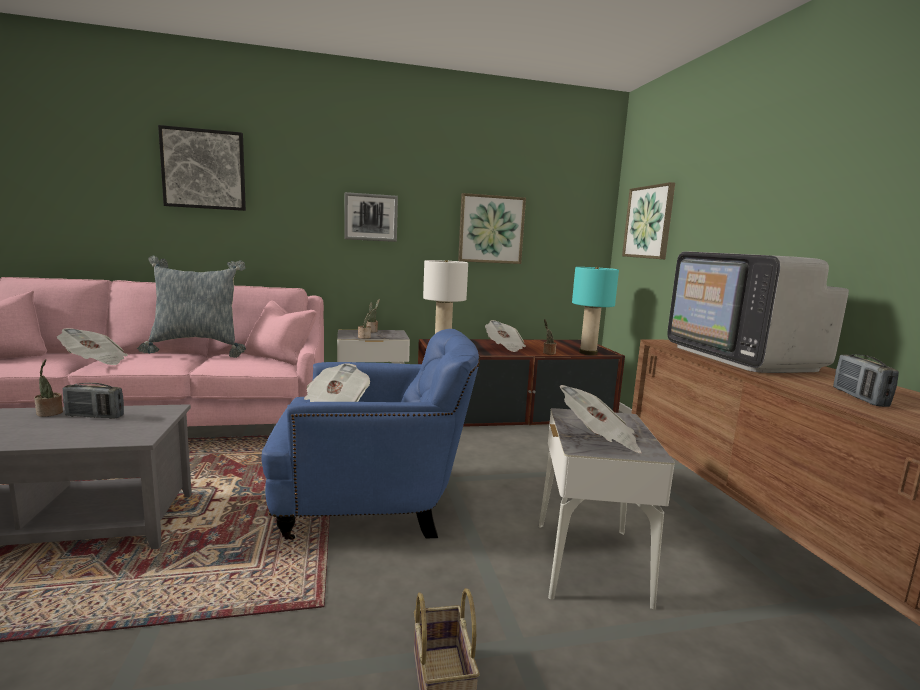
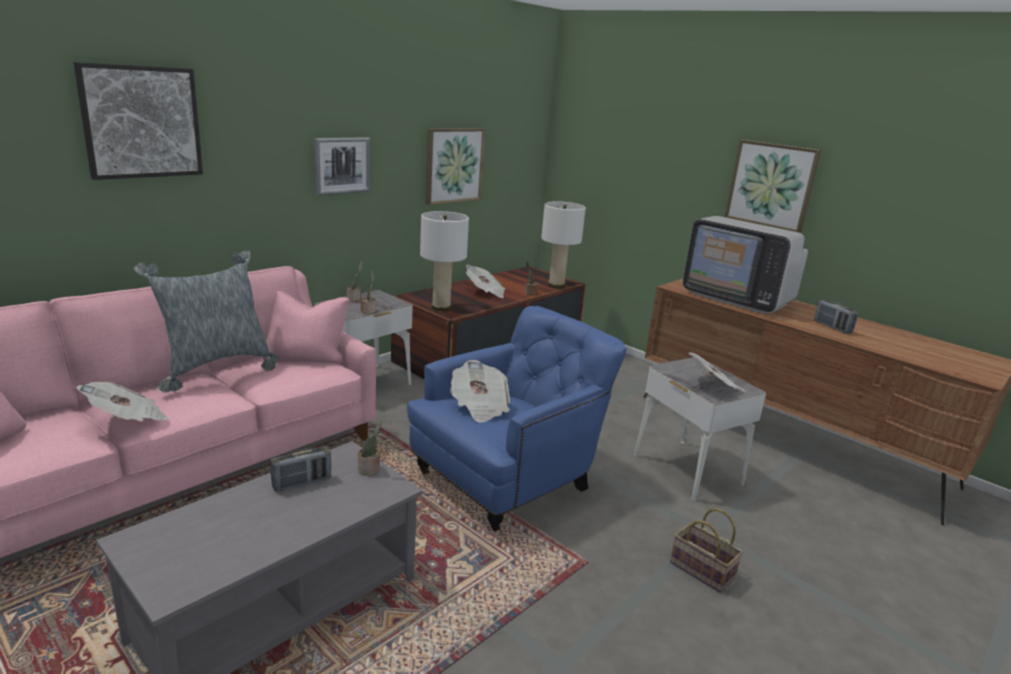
camera: 35 degrees left, 10 degrees up
potted plant [34,359,63,417] -> potted plant moved to [358,418,383,476]
turquoise table lamp [572,267,619,355] -> white table lamp [541,201,586,289]
picture [622,182,675,259] -> picture moved to [725,140,821,233]

